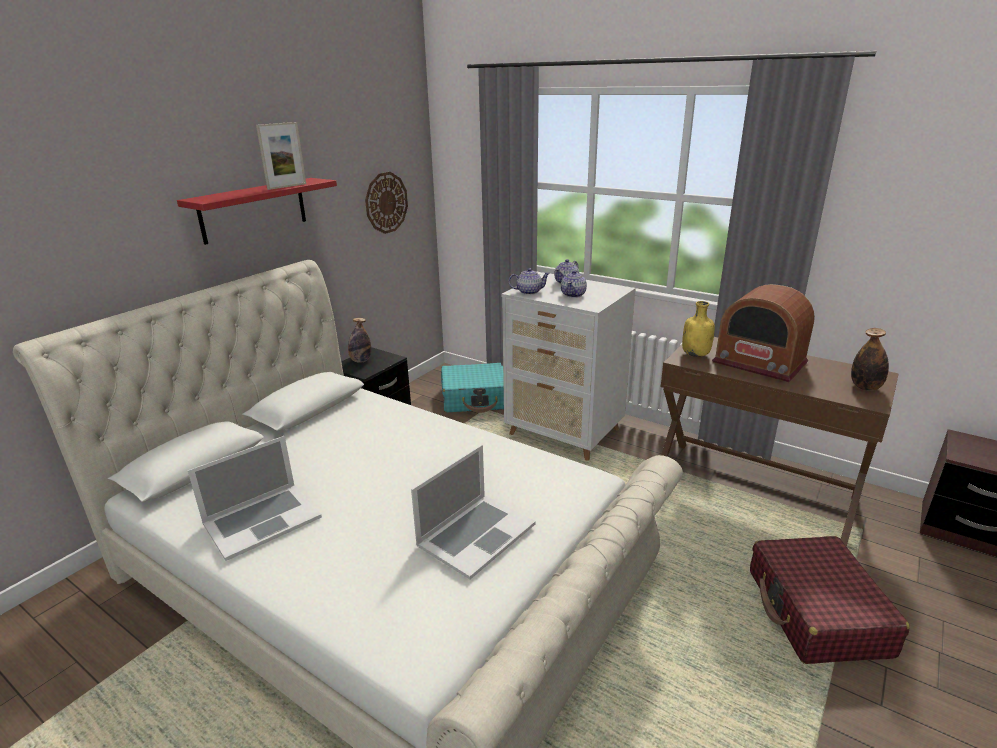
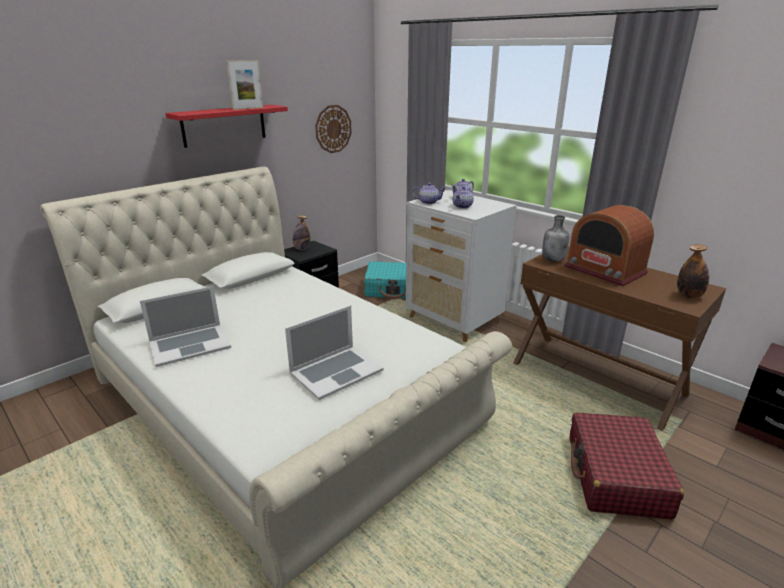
camera: 10 degrees right, 0 degrees up
yellow bottle [682,301,715,357] -> grey bottle [542,215,569,262]

